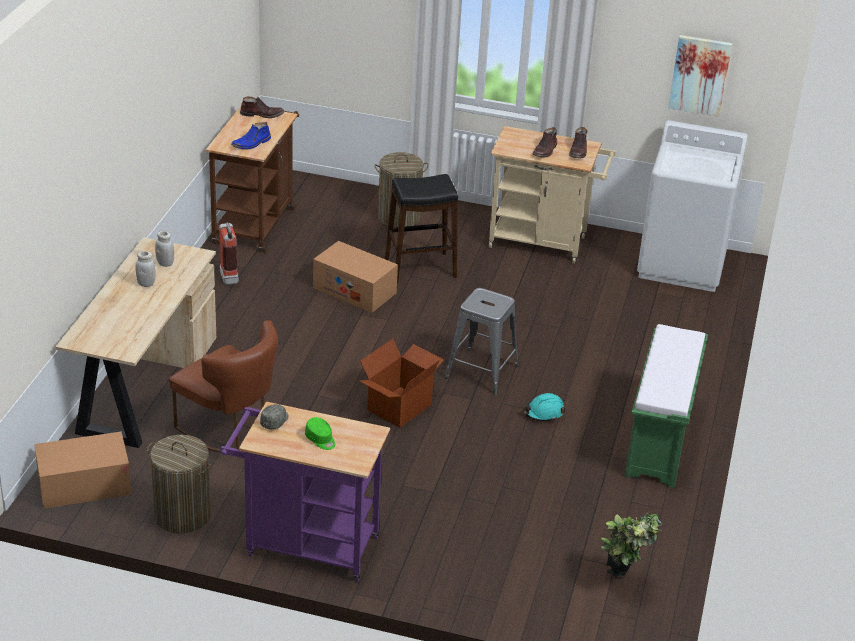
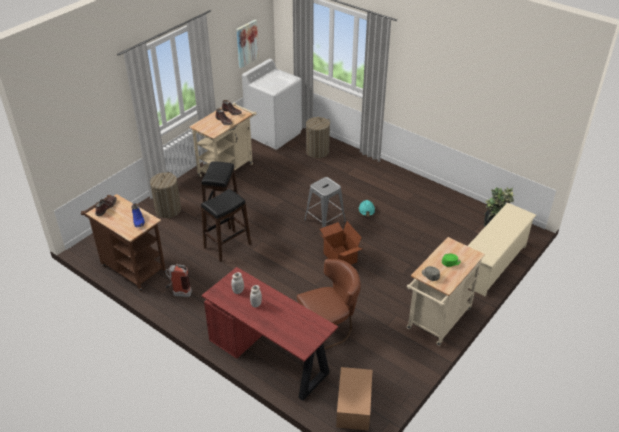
camera: 65 degrees left, 5 degrees up
beige desk [56,237,216,448] -> red desk [202,267,338,401]
laundry basket [147,435,211,534] -> laundry basket moved to [306,117,330,158]
purple cart [220,402,390,581] -> beige cart [406,237,485,346]
cardboard box [313,241,398,313] -> black stool [201,189,251,262]
green bench [625,324,708,488] -> none
none -> beige shoe rack [468,202,536,297]

